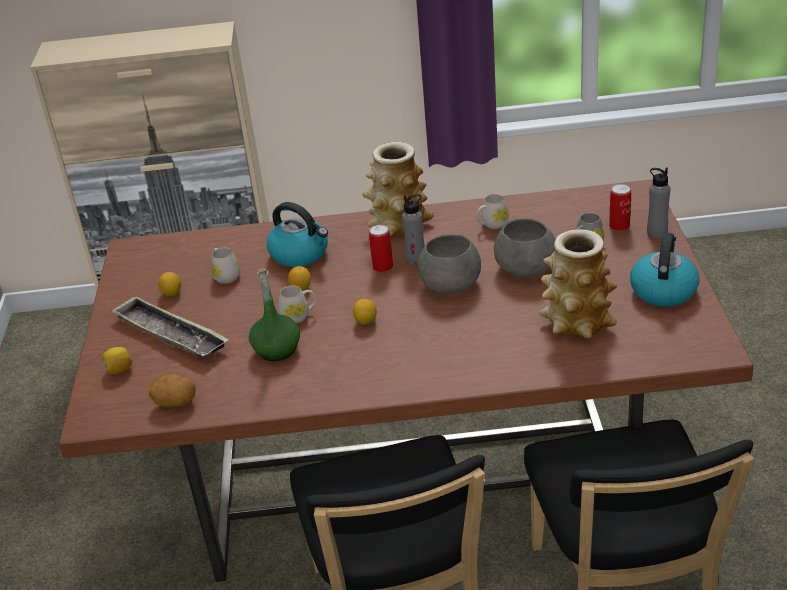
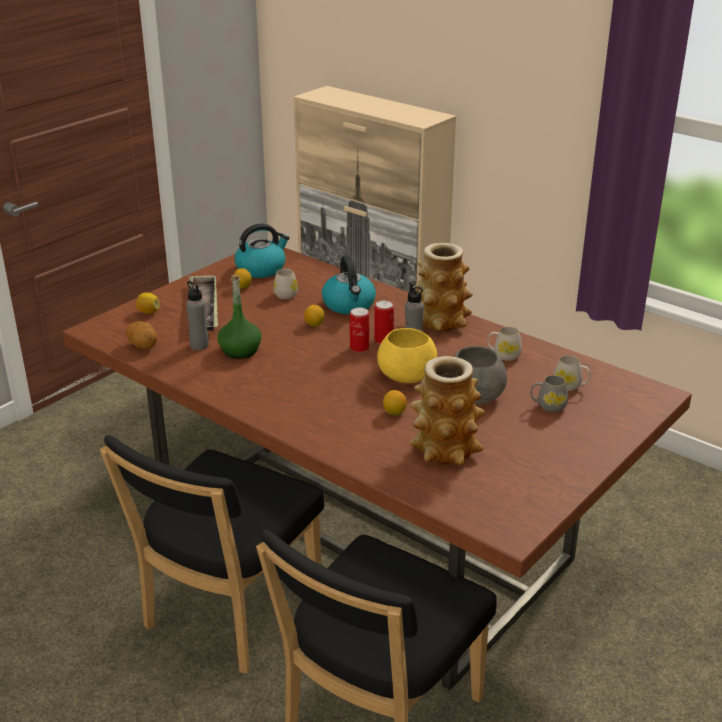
camera: 40 degrees right, 5 degrees down
white mug [278,285,316,323] -> white mug moved to [554,355,591,391]
lemon [353,299,377,325] -> lemon moved to [383,390,407,415]
grey bowl [417,234,481,293] -> yellow bowl [377,328,437,383]
can [609,184,631,231] -> can moved to [350,307,369,352]
kettle [630,233,700,307] -> kettle moved to [235,223,290,278]
grey bottle [647,167,670,238] -> grey bottle moved to [186,281,209,350]

